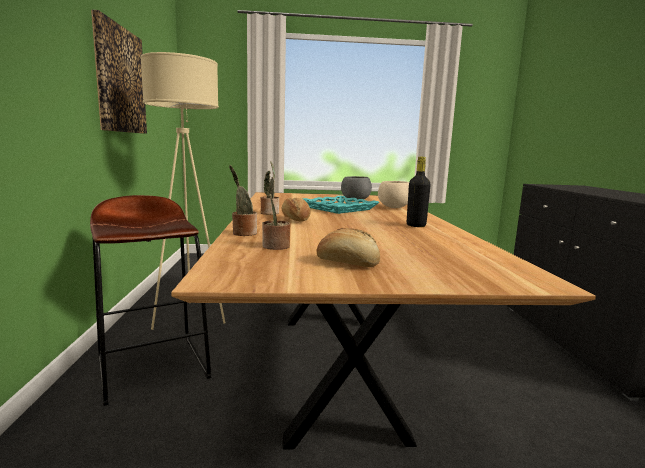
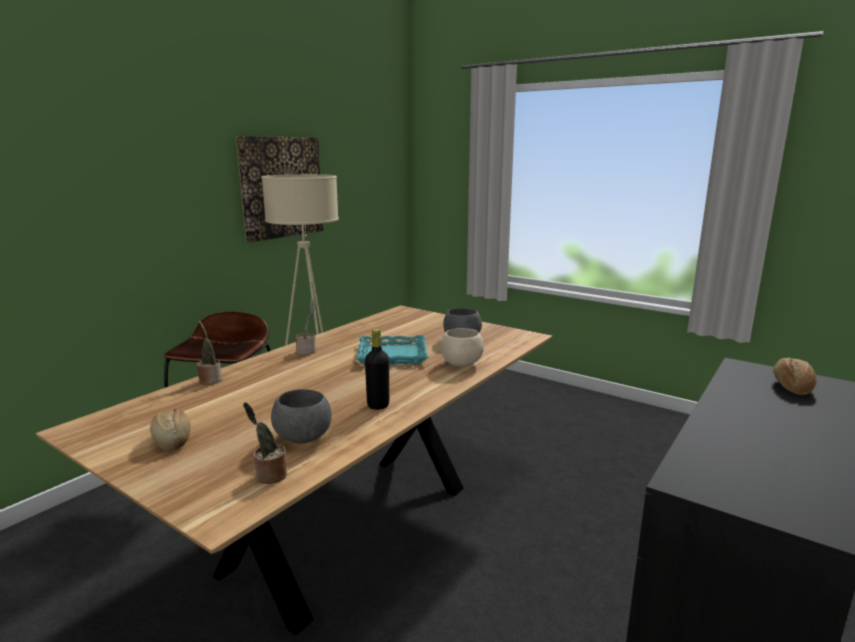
camera: 40 degrees right, 5 degrees up
potted plant [262,171,290,250] -> potted plant moved to [243,402,287,484]
bread [282,198,311,222] -> bread moved to [773,358,817,395]
none -> grey bowl [271,389,332,443]

